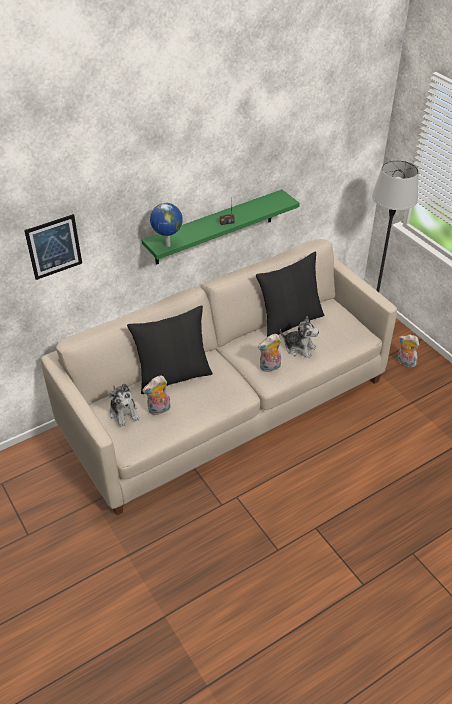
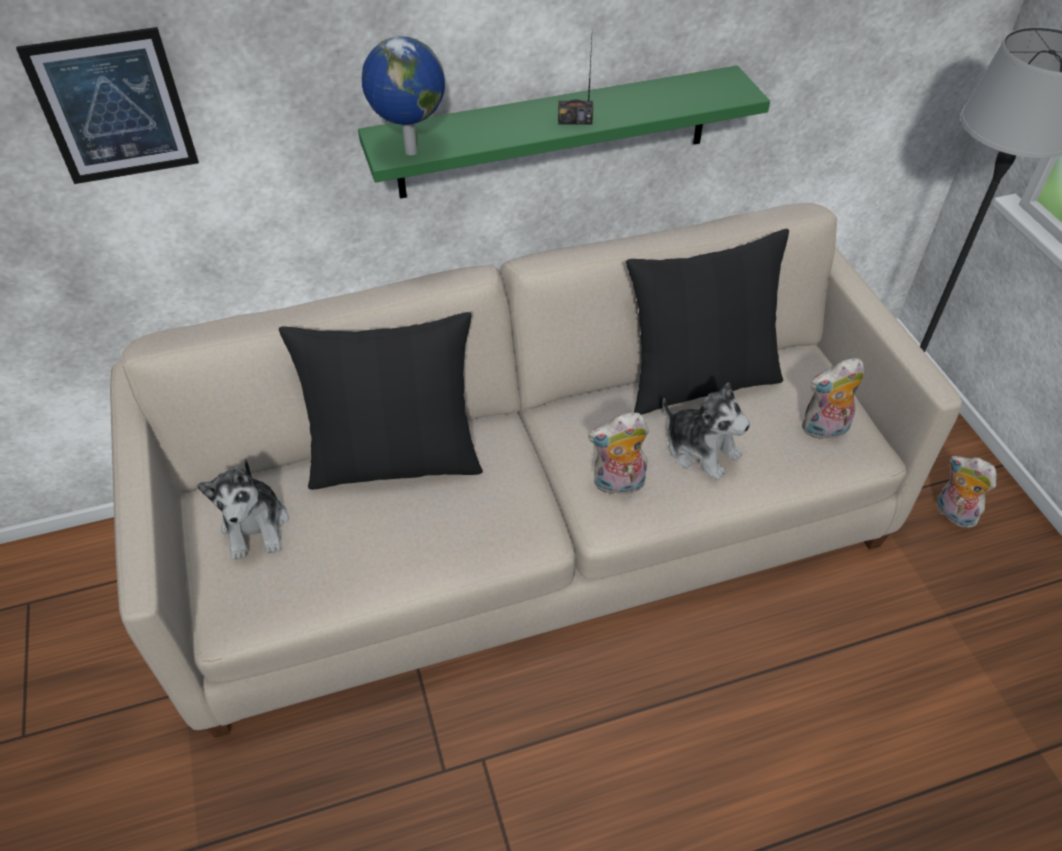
camera: 15 degrees right, 5 degrees up
plush toy [142,375,170,415] -> plush toy moved to [802,358,864,441]

